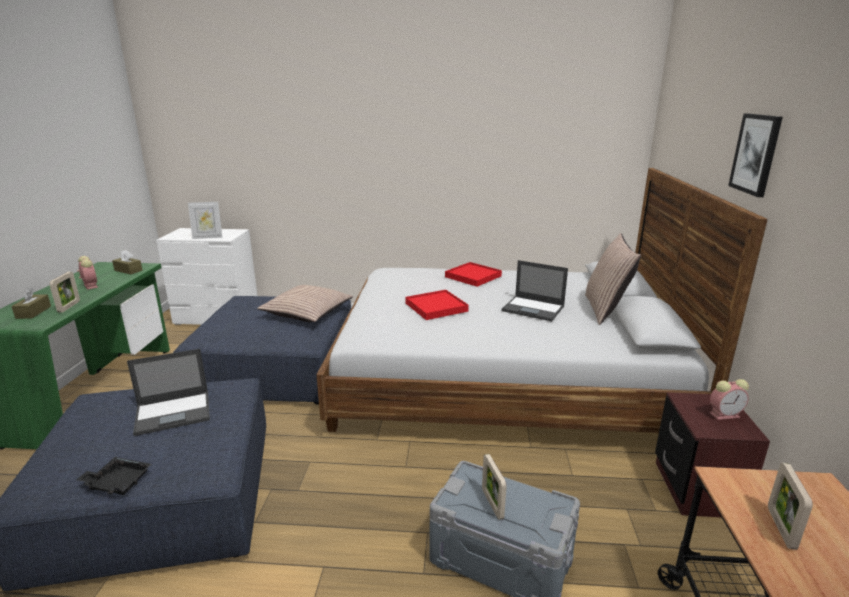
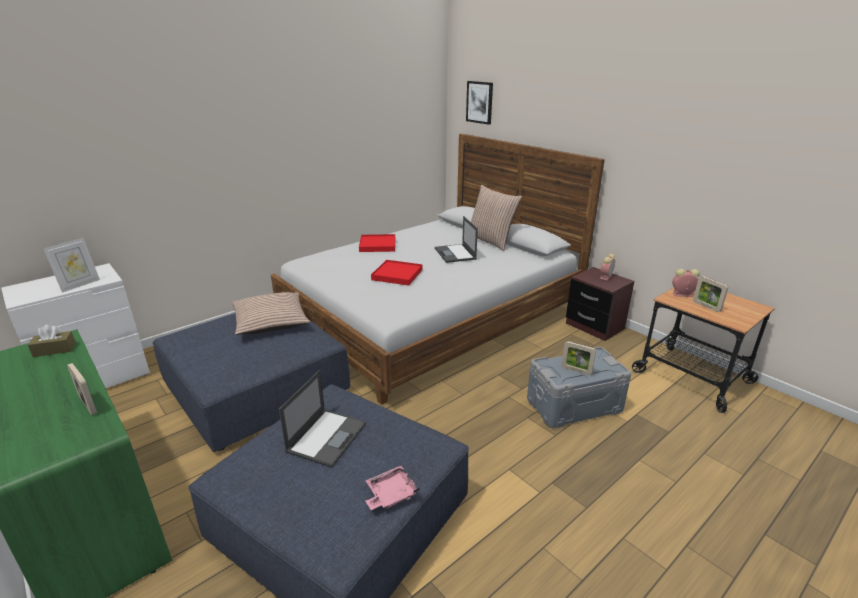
camera: 45 degrees left, 5 degrees up
brown tissue box [11,288,51,319] -> none
black tray [76,457,151,495] -> pink tray [365,466,420,510]
alarm clock [77,256,98,290] -> alarm clock moved to [672,269,700,297]
laptop [501,260,568,321] -> laptop turned 90 degrees clockwise [435,216,478,263]
picture [728,114,783,197] -> picture moved to [466,81,493,125]

